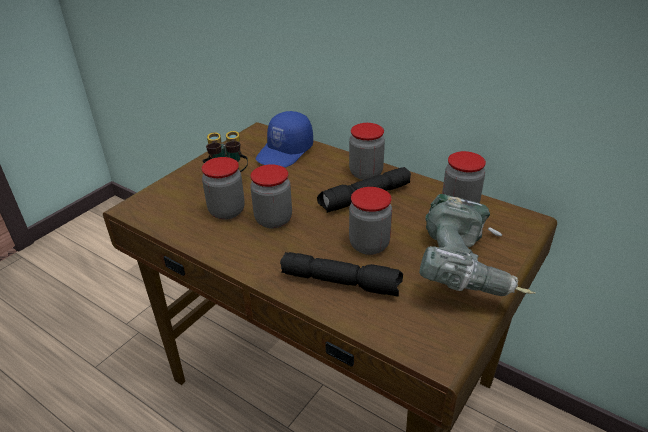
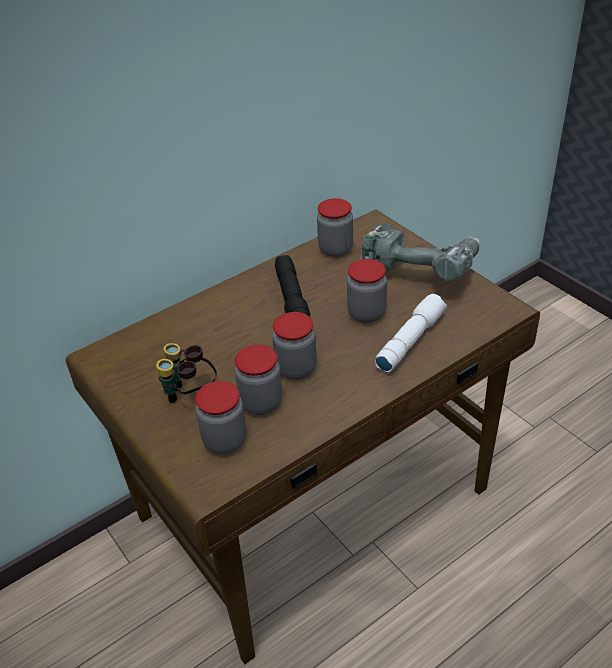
camera: 70 degrees left, 5 degrees up
blue cap [256,111,313,168] -> none
black flashlight [280,252,403,296] -> white flashlight [375,294,447,372]
jar [349,123,385,180] -> jar moved to [195,381,247,454]

